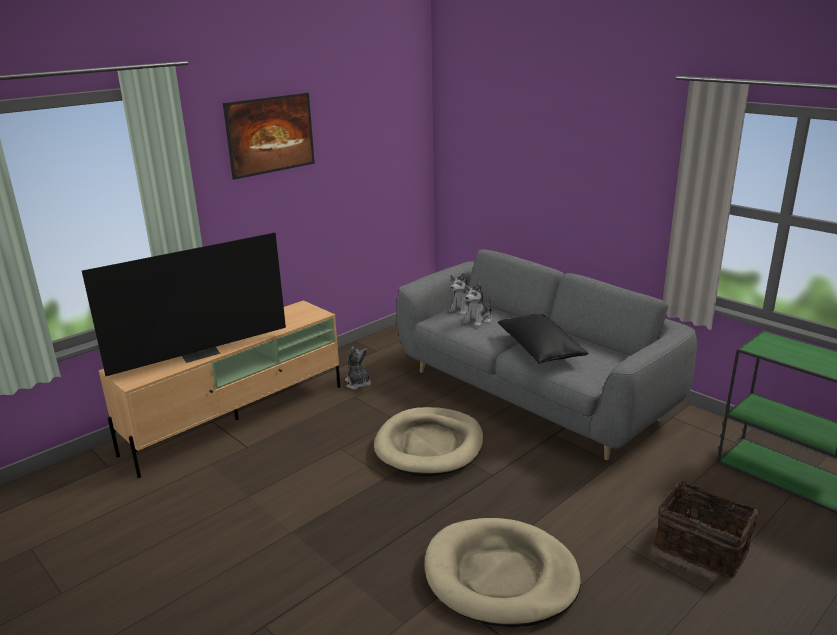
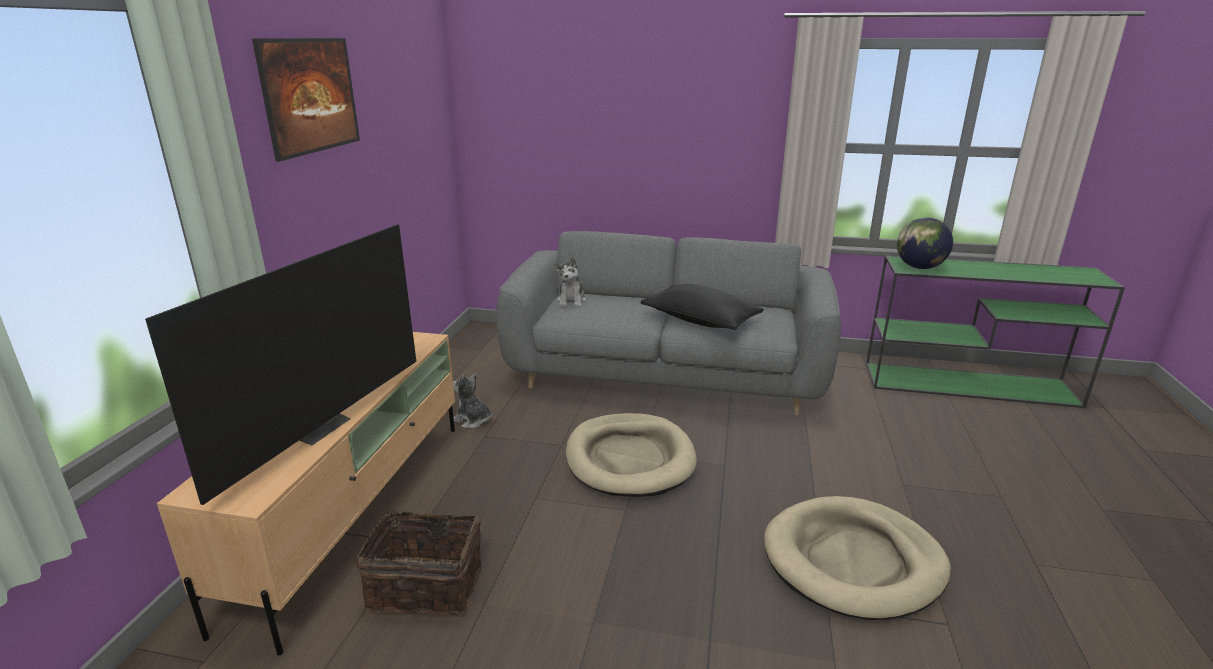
camera: 35 degrees left, 0 degrees up
plush toy [463,283,492,327] -> none
basket [654,478,759,578] -> basket moved to [356,501,482,615]
none -> globe [897,218,953,269]

